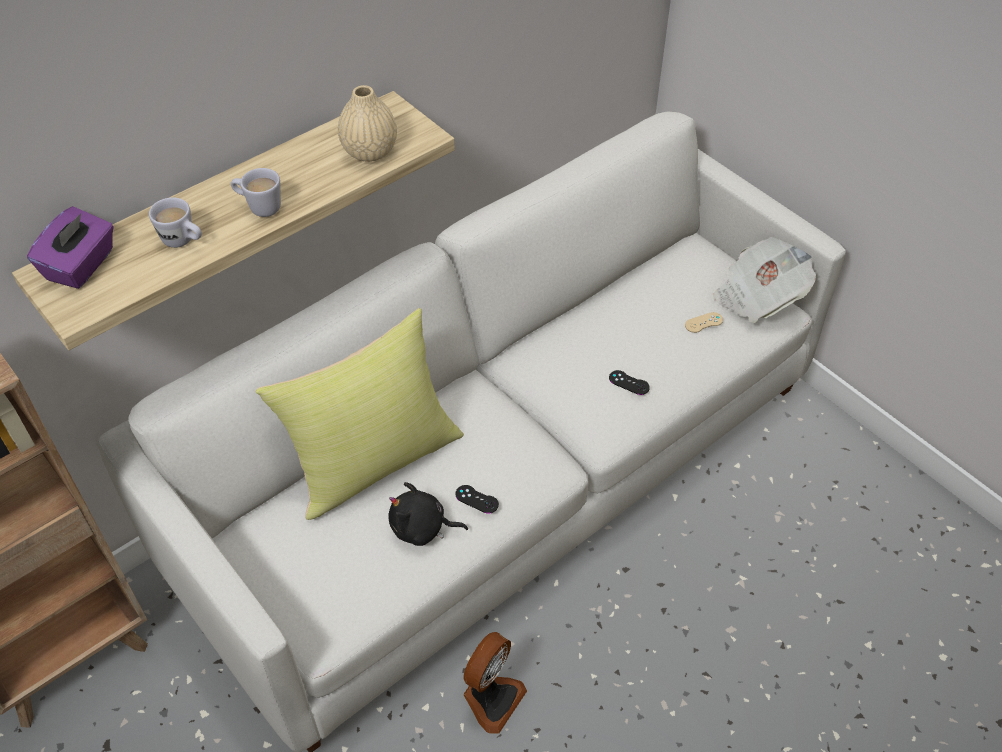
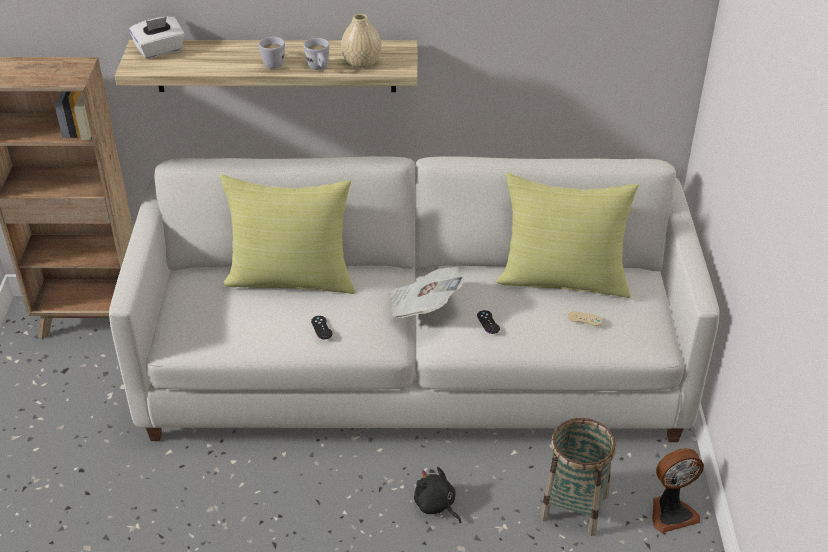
camera: 40 degrees right, 10 degrees down
purple tissue box [27,206,114,289] -> white tissue box [129,16,185,59]
white mug [149,197,202,248] -> white mug moved to [304,38,330,70]
black plush toy [388,482,468,546] -> black plush toy moved to [414,467,461,523]
fan [463,632,527,734] -> fan moved to [652,448,704,533]
newspaper [713,237,816,323] -> newspaper moved to [389,267,464,318]
none -> yellow pillow [496,173,639,298]
none -> basket [540,418,616,536]

